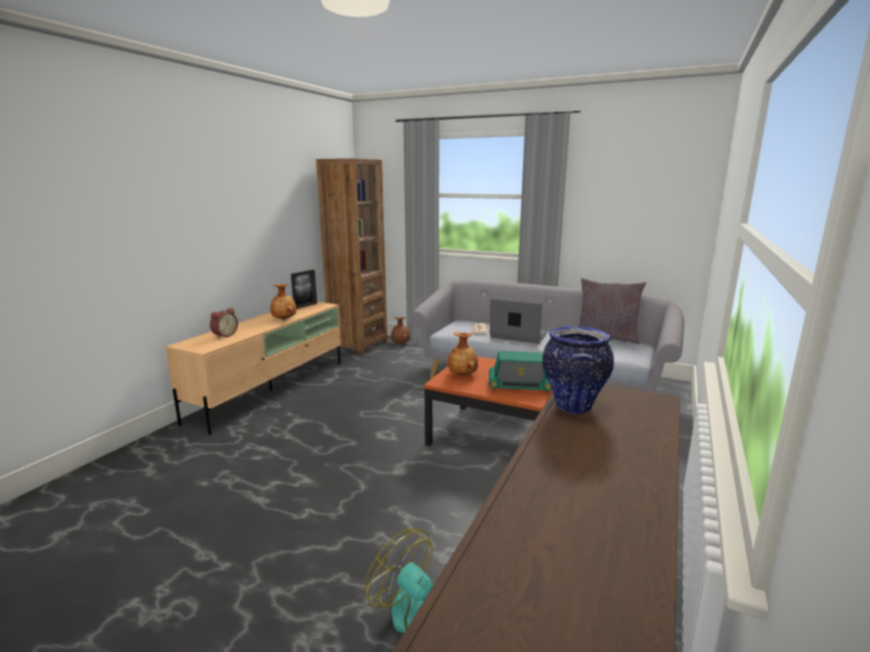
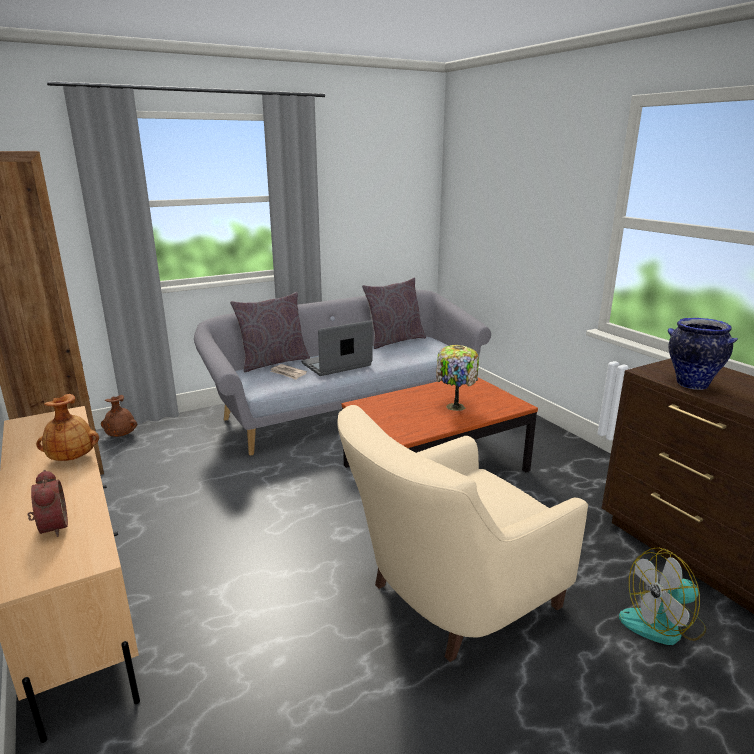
camera: 55 degrees left, 5 degrees up
picture frame [291,270,317,309] -> none
brown vase [448,332,478,375] -> none
radio [489,351,552,392] -> table lamp [436,345,479,411]
none -> grey pillow [230,292,310,372]
none -> beige armchair [337,405,588,662]

